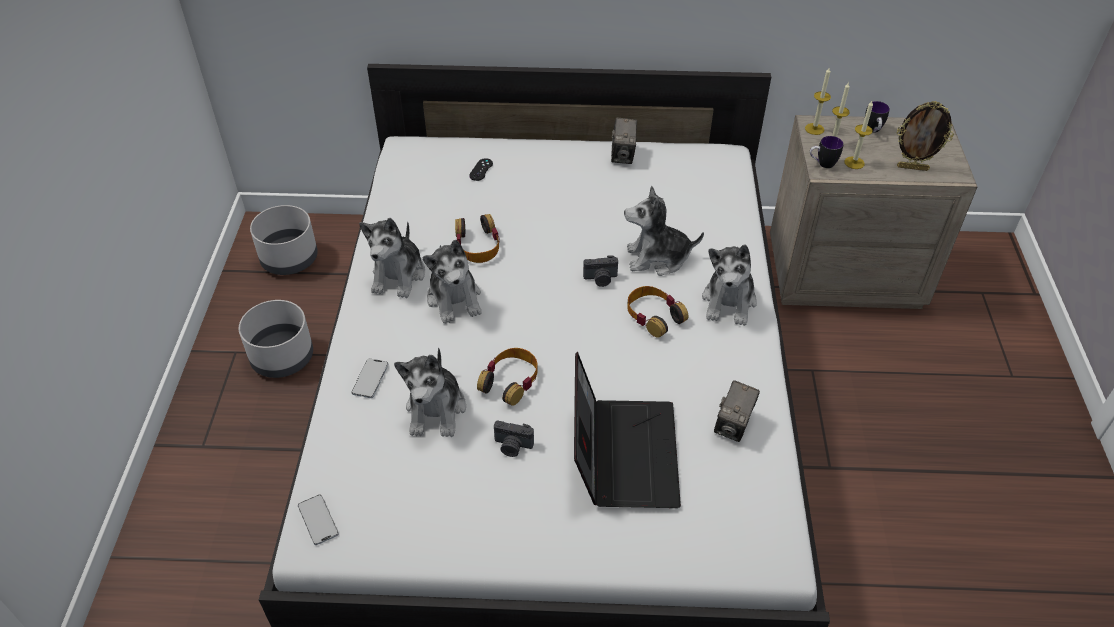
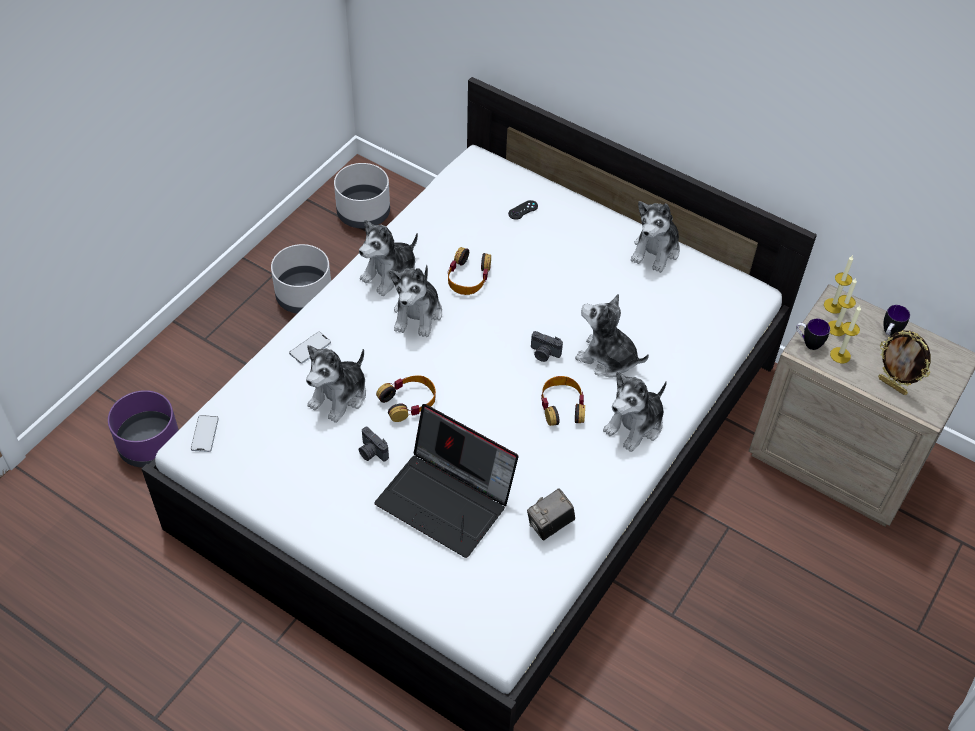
camera: 30 degrees right, 5 degrees up
laptop [574,352,681,508] -> laptop turned 90 degrees clockwise [374,404,518,558]
camera [611,118,637,164] -> plush toy [631,201,680,273]
none -> purple planter [108,390,179,468]

